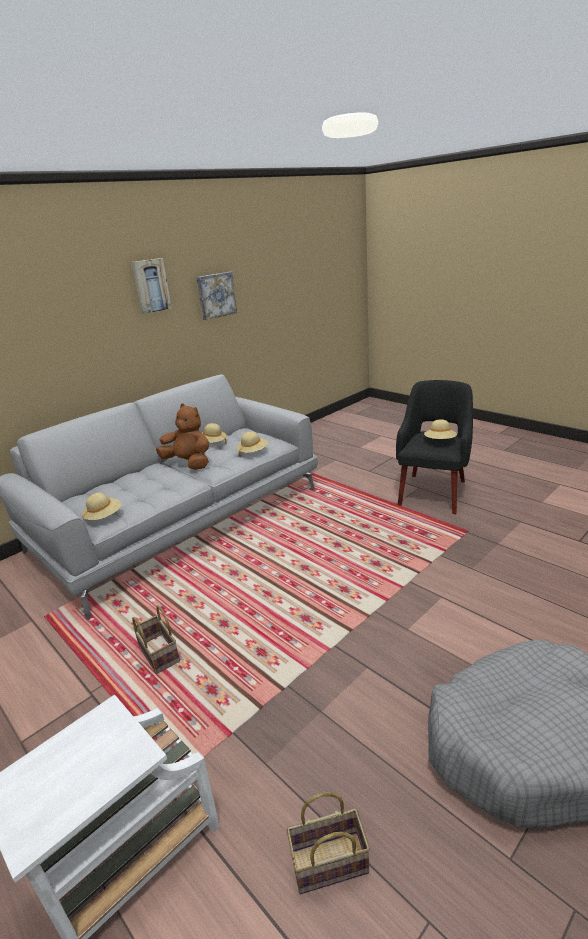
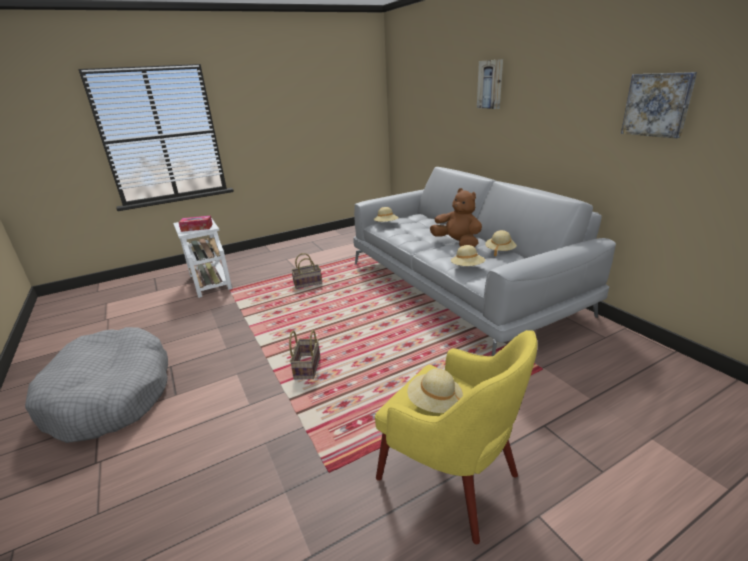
camera: 105 degrees right, 0 degrees up
picture [132,258,172,314] -> picture moved to [477,59,503,109]
brown plush toy [156,403,209,470] -> brown plush toy turned 90 degrees counterclockwise [430,188,482,247]
basket [287,792,370,894] -> basket moved to [289,330,320,379]
black armchair [396,380,473,514] -> yellow armchair [375,330,538,544]
none -> tissue box [178,216,213,232]

